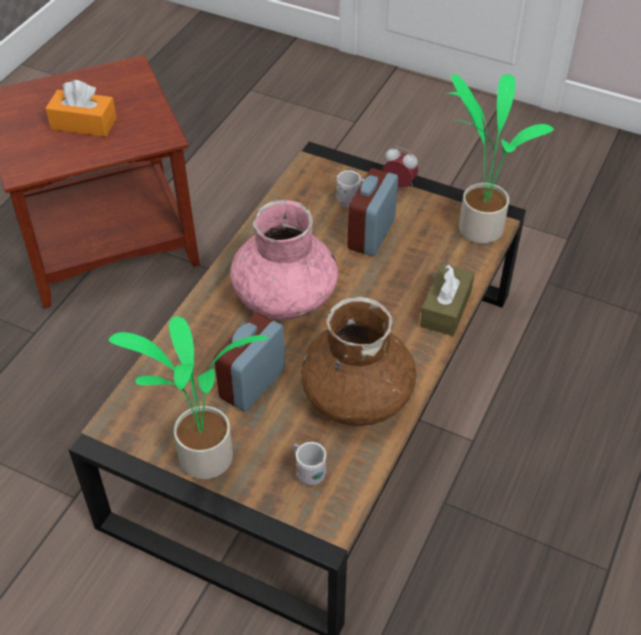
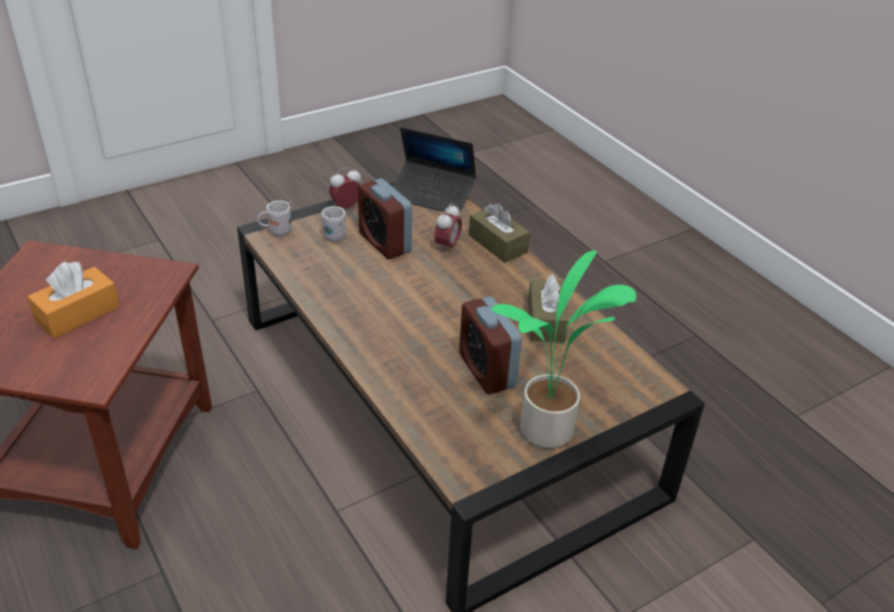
camera: 60 degrees left, 10 degrees down
pink vase [230,200,338,320] -> none
white mug [293,442,326,486] -> white mug moved to [257,199,292,236]
brown vase [301,297,417,426] -> brown tissue box [528,274,568,343]
potted plant [445,74,554,244] -> laptop [393,127,476,212]
none -> alarm clock [434,203,462,254]

